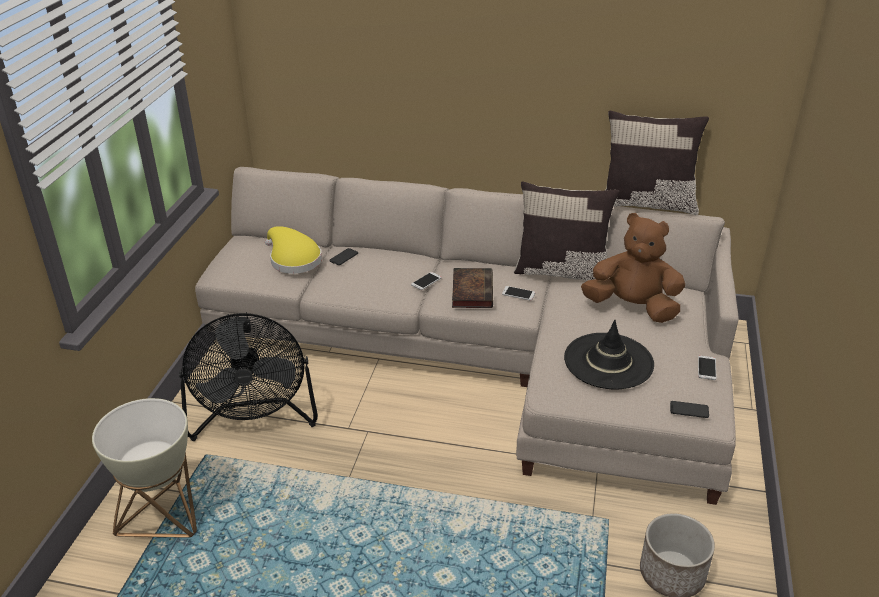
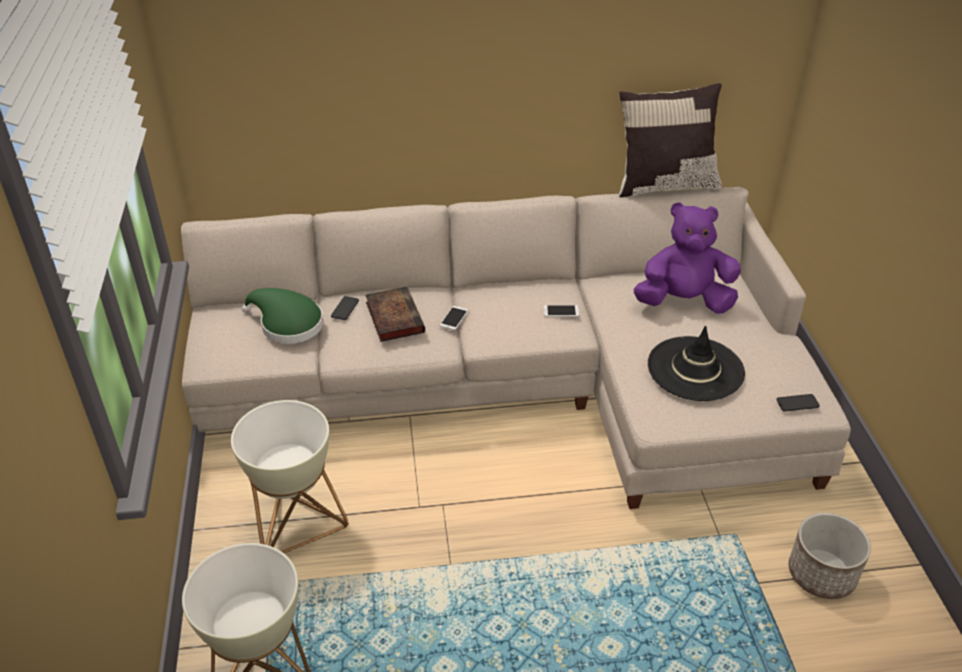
camera: 20 degrees left, 5 degrees up
black fan [179,312,318,441] -> planter [231,400,349,553]
yellow hat [265,226,322,274] -> green hat [242,288,323,344]
book [452,268,493,308] -> book moved to [365,287,425,342]
pillow [514,181,620,281] -> none
brown plush toy [581,213,685,323] -> purple plush toy [634,202,741,314]
phone [698,355,716,380] -> none

